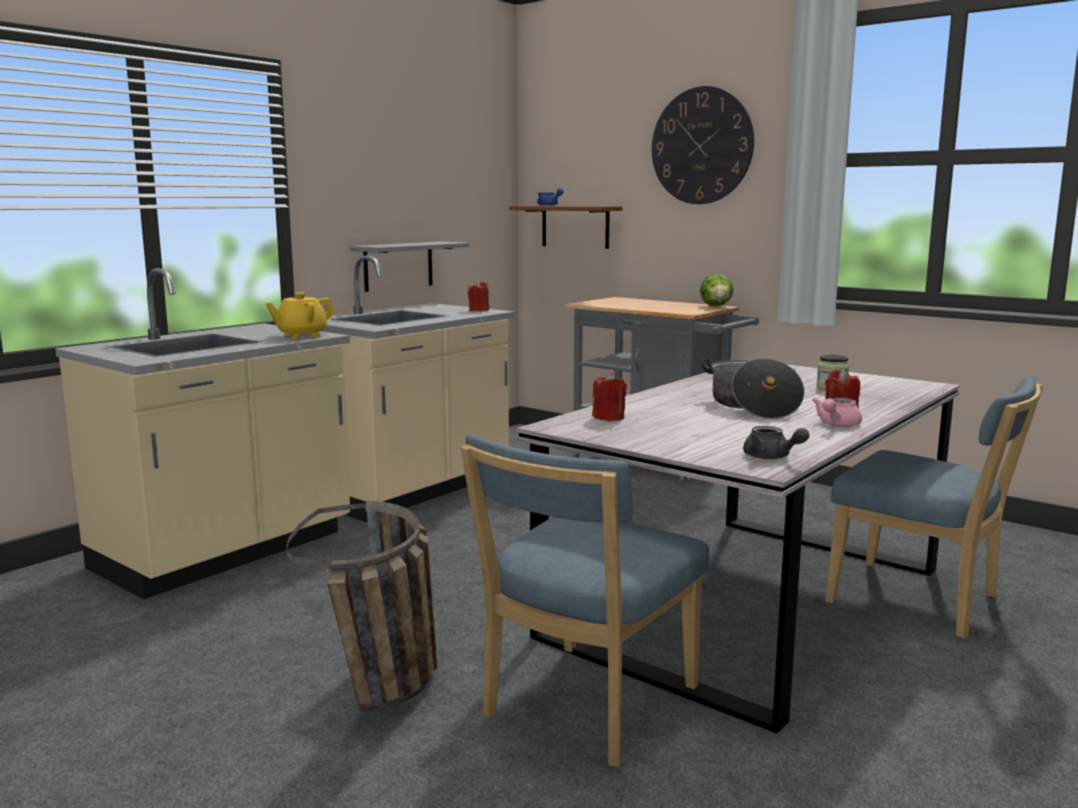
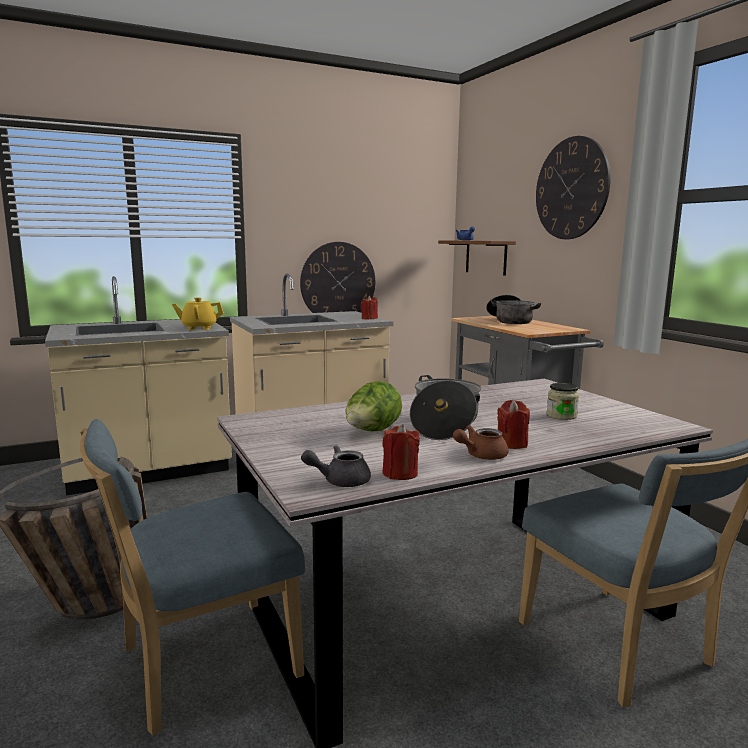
camera: 25 degrees right, 0 degrees up
grey shelf [349,242,469,292] -> wall clock [300,242,375,313]
red candle [592,372,627,421] -> red candle moved to [382,424,420,480]
lettuce [700,273,734,307] -> lettuce moved to [346,381,402,432]
grey teapot [743,426,809,459] -> grey teapot turned 90 degrees clockwise [301,445,371,487]
pink teapot [812,397,862,427] -> brown teapot [453,425,509,460]
none -> cooking pot [486,295,541,324]

